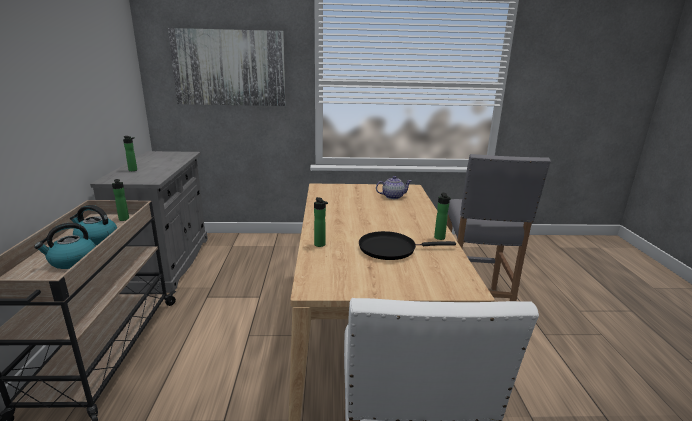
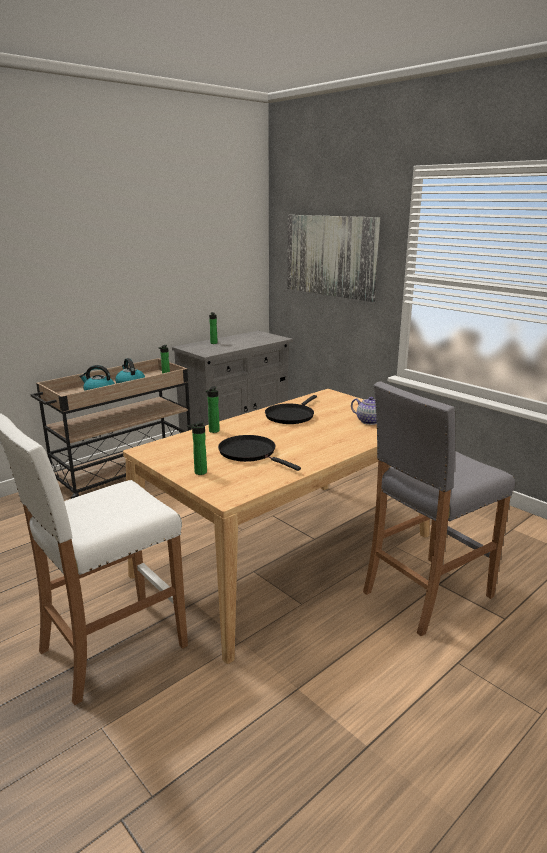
camera: 50 degrees right, 0 degrees up
bottle [434,192,451,240] -> bottle moved to [187,421,207,475]
none -> black frying pan [265,395,317,424]

